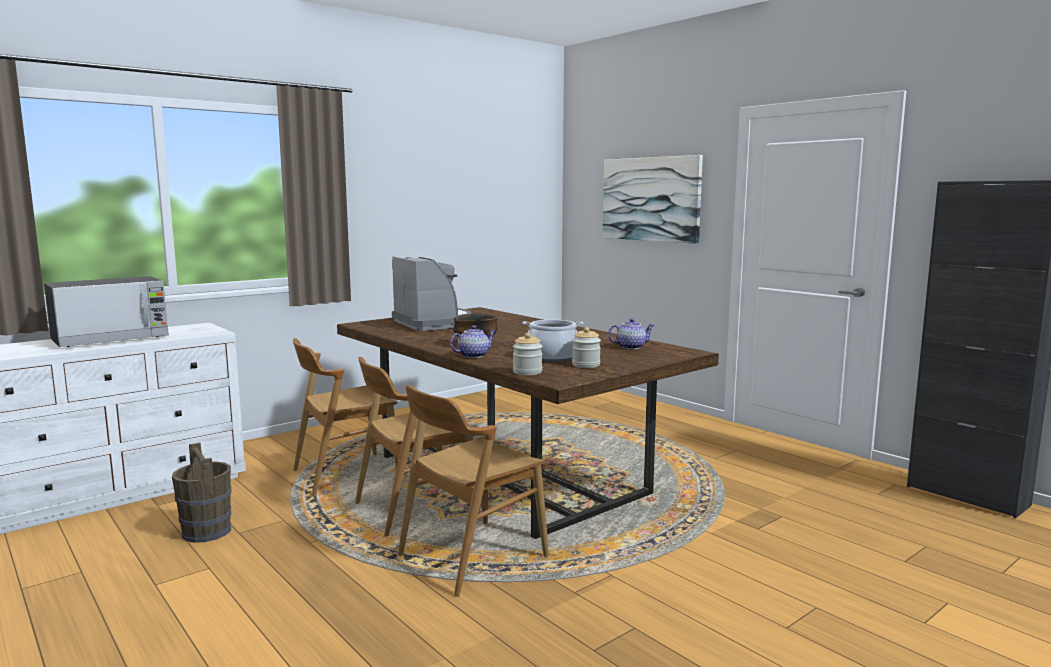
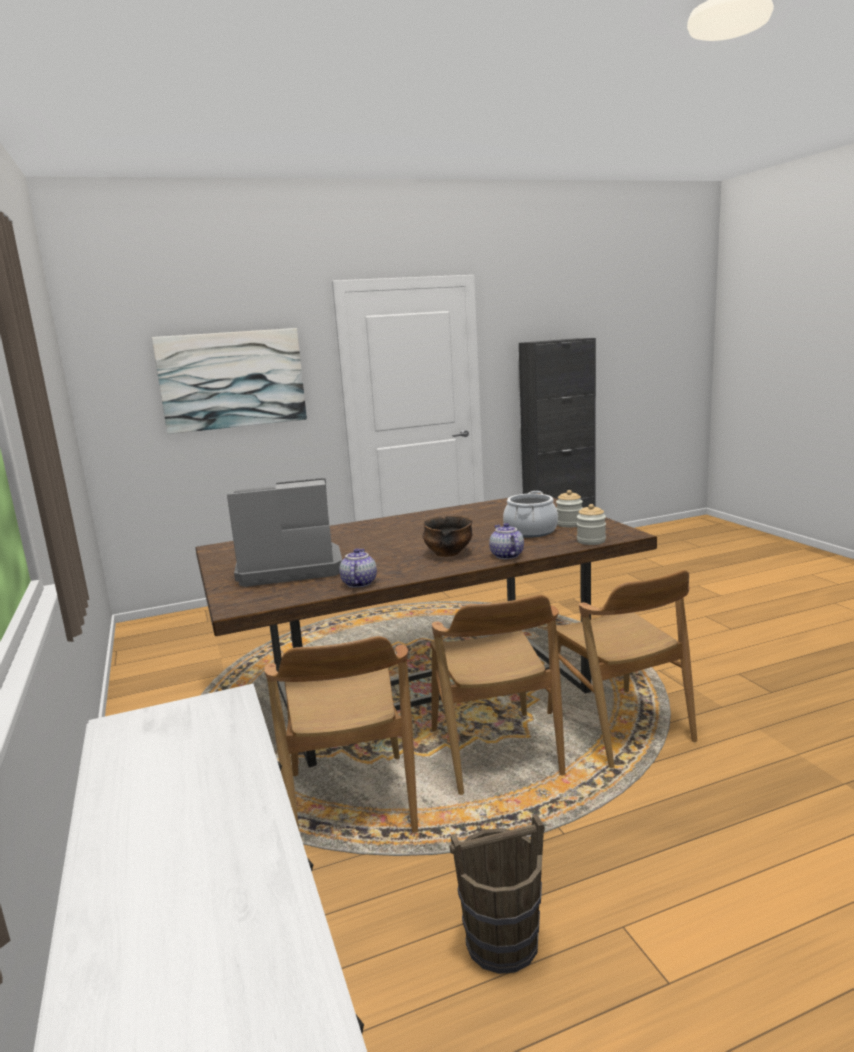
camera: 70 degrees left, 5 degrees up
microwave [44,276,169,347] -> none
teapot [608,318,655,349] -> teapot moved to [339,548,377,588]

